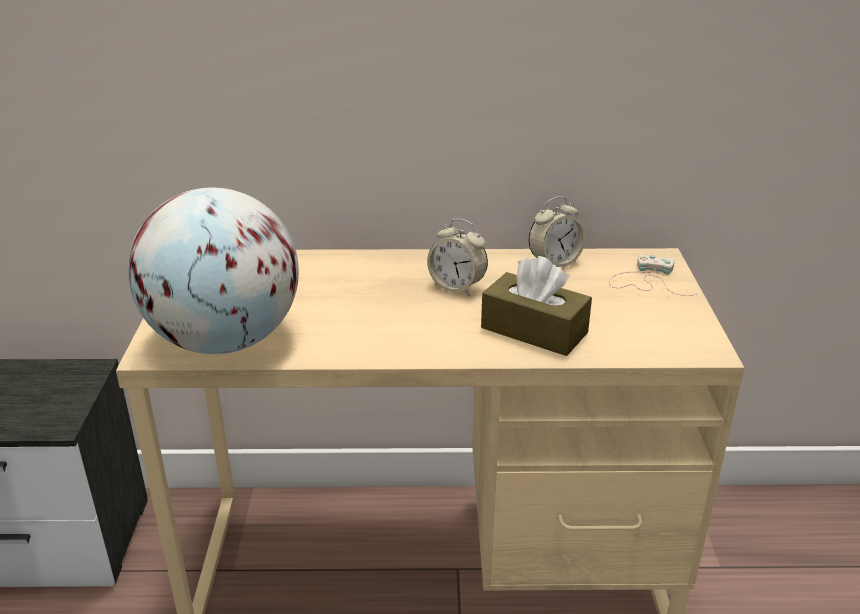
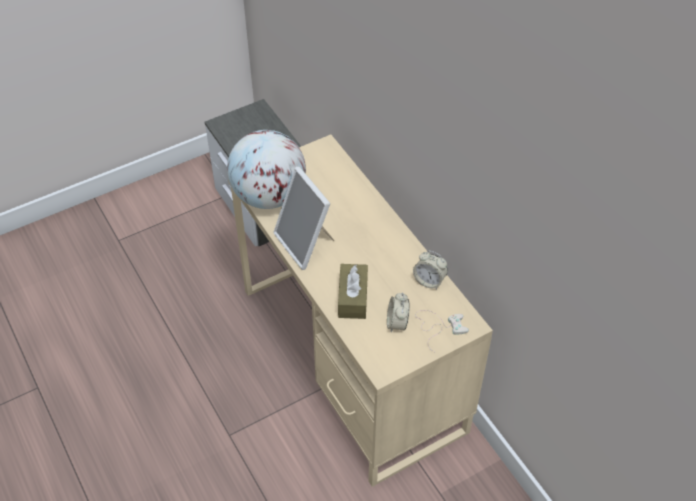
camera: 60 degrees right, 20 degrees up
alarm clock [427,219,488,296] -> alarm clock moved to [387,292,410,332]
none -> picture frame [273,167,334,270]

